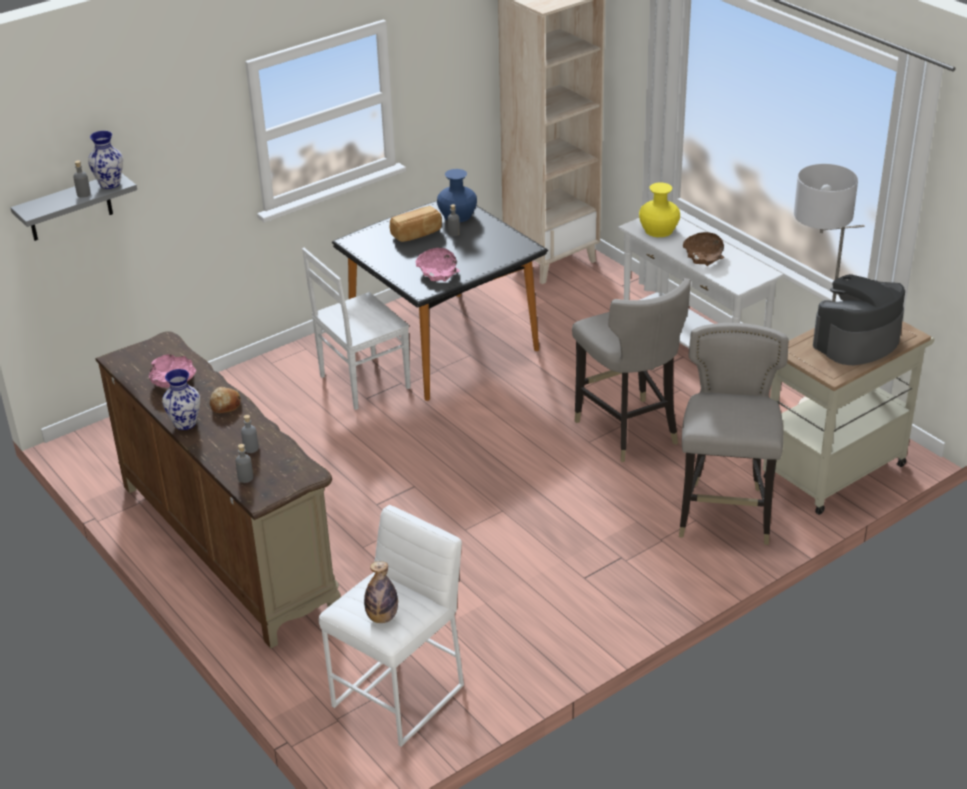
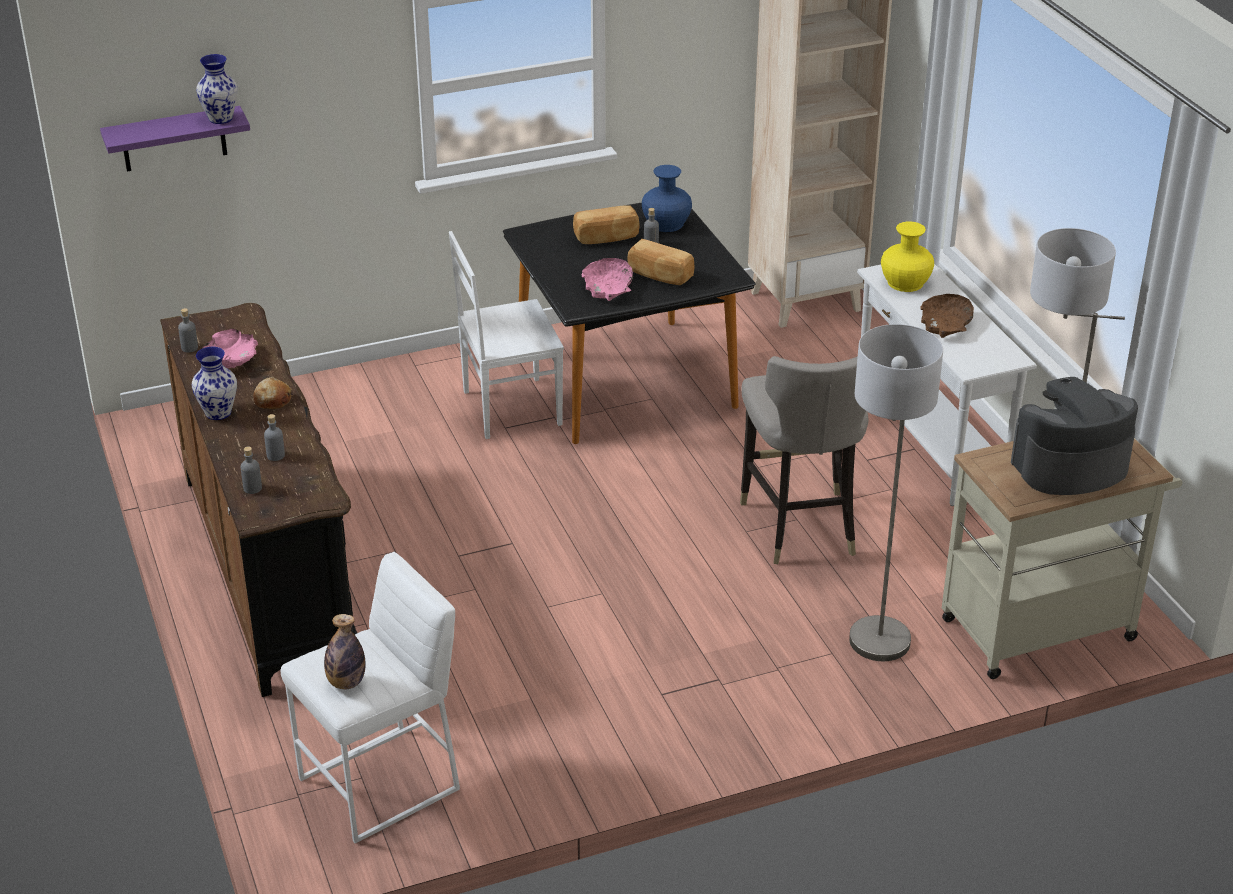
camera: 15 degrees right, 0 degrees up
grey shelf [11,174,137,241] -> purple shelf [100,106,250,171]
grey bottle [73,161,91,198] -> grey bottle moved to [178,308,198,353]
beige cabinet [95,331,341,649] -> black cabinet [160,303,357,697]
grey stool [679,323,788,545] -> grey floor lamp [849,324,943,661]
none -> bread [627,239,695,285]

